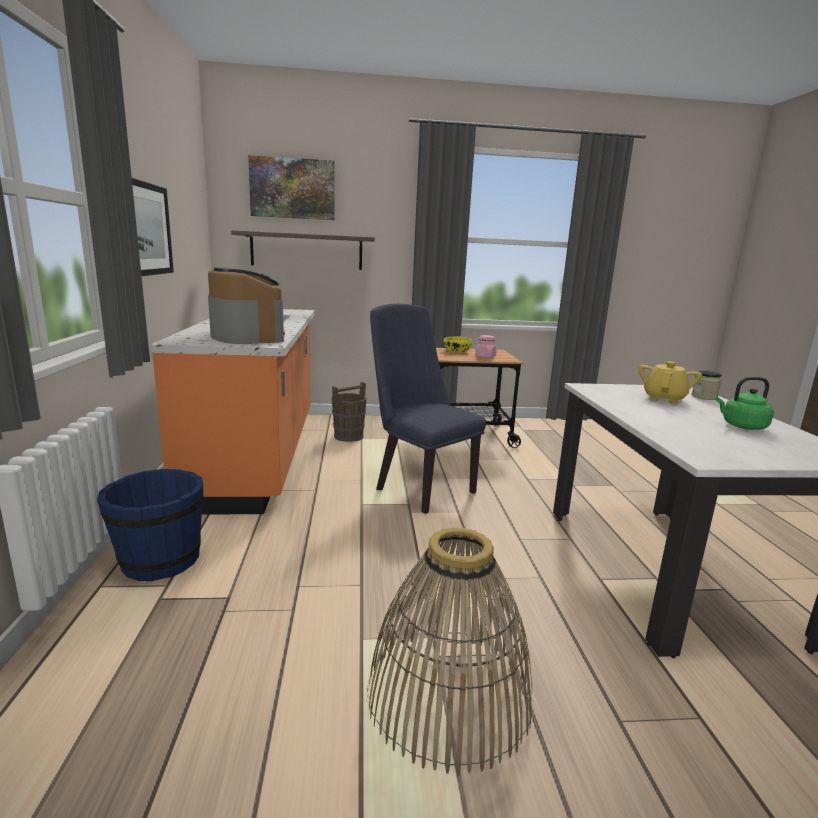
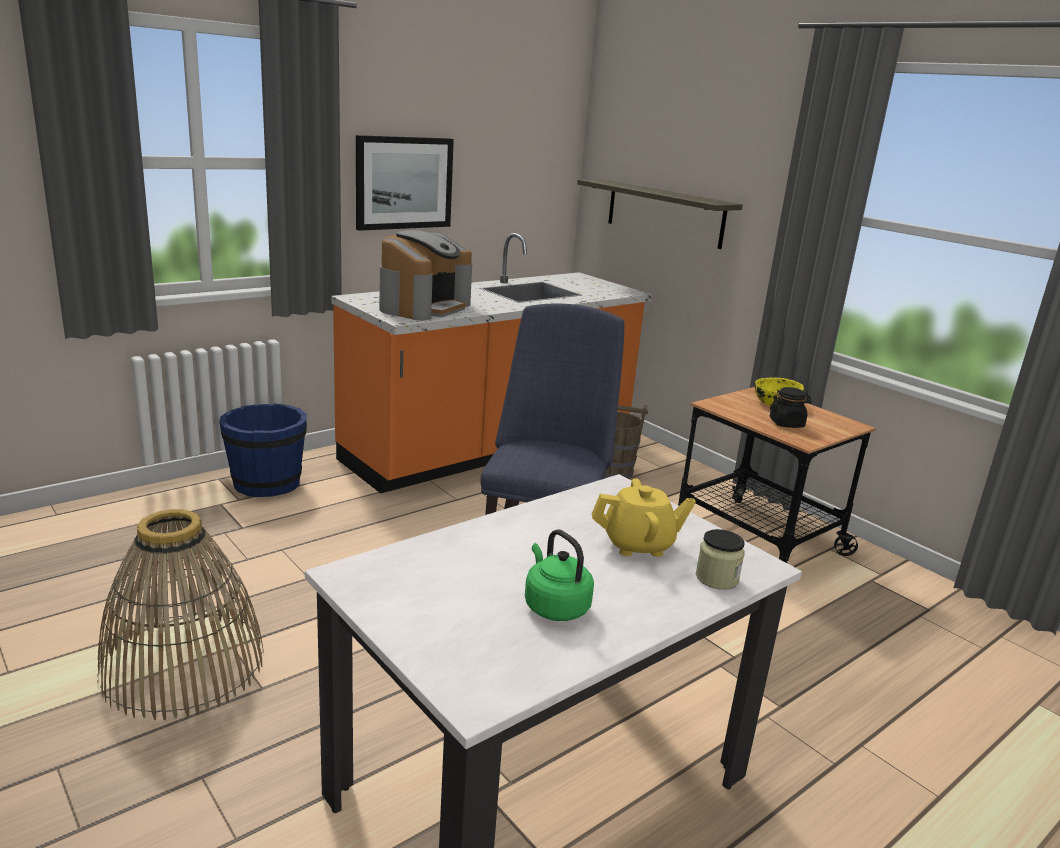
camera: 55 degrees right, 5 degrees up
picture [248,155,335,220] -> none
pink jar [475,335,497,358] -> black jar [770,387,812,428]

